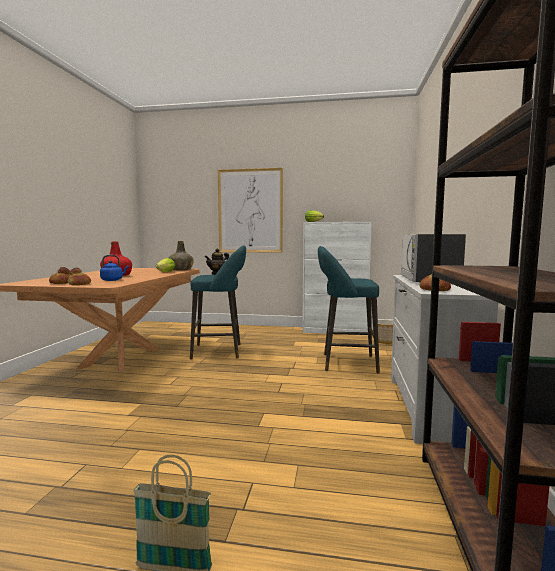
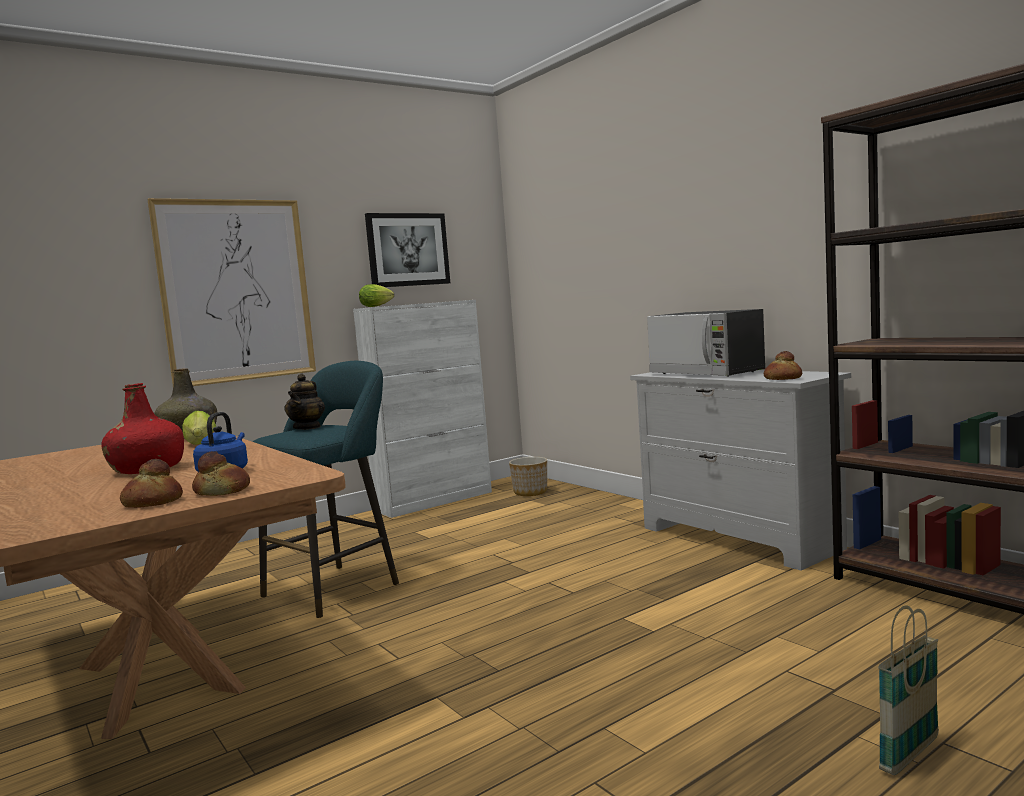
camera: 45 degrees left, 0 degrees up
turquoise stool [318,246,380,373] -> none
none -> picture [365,213,450,287]

